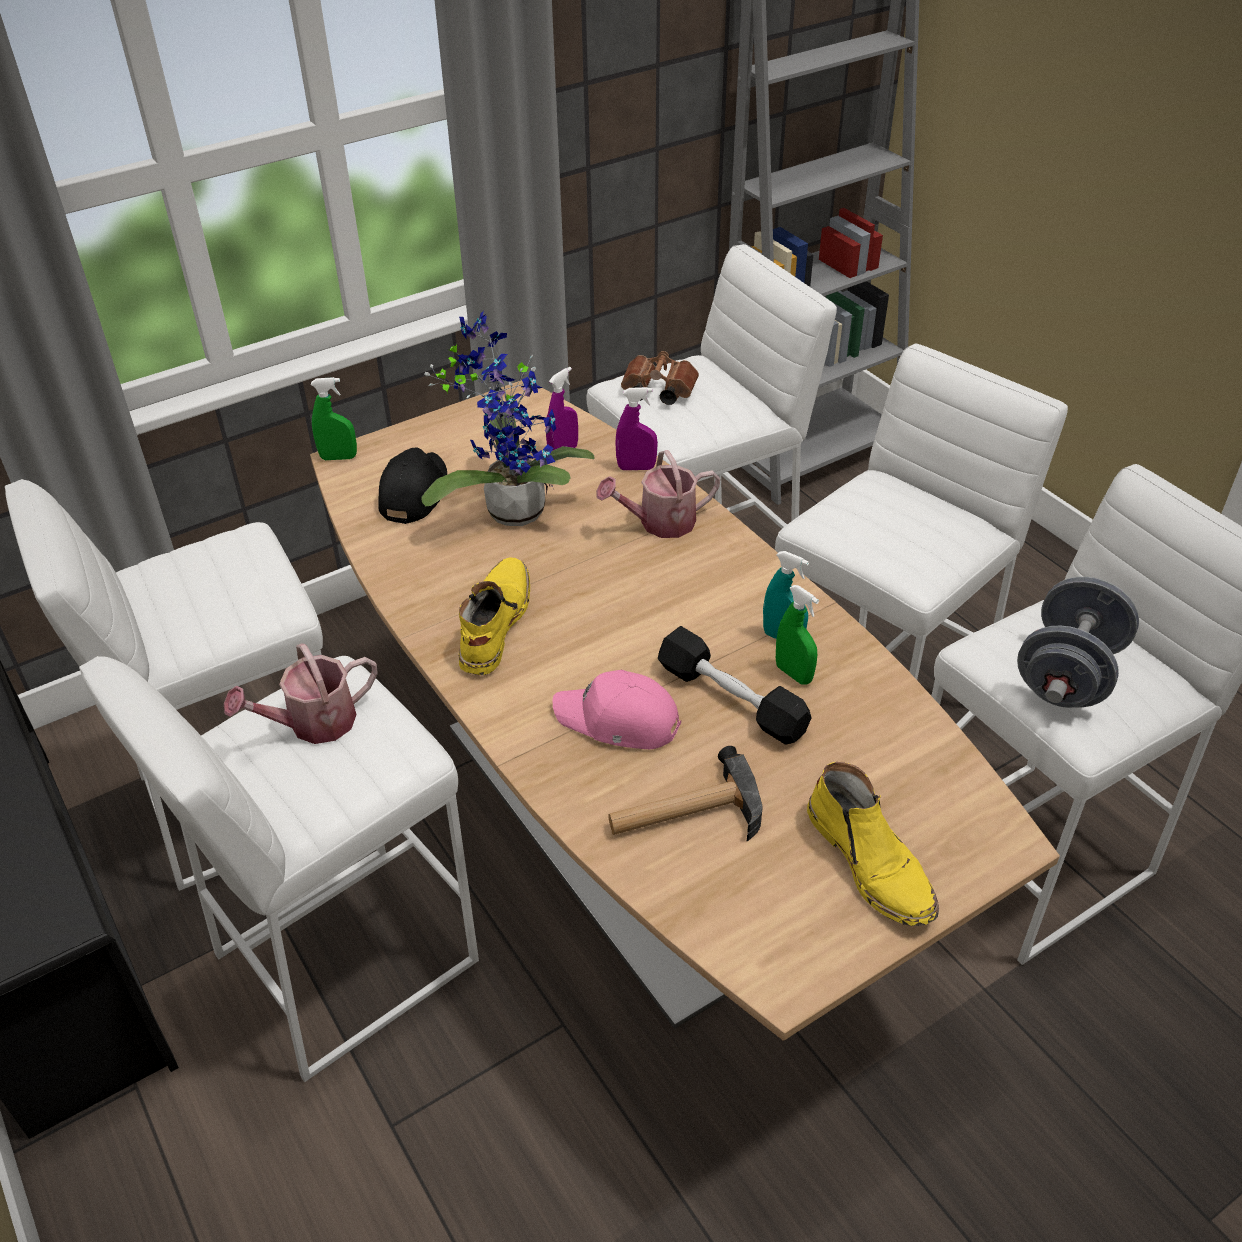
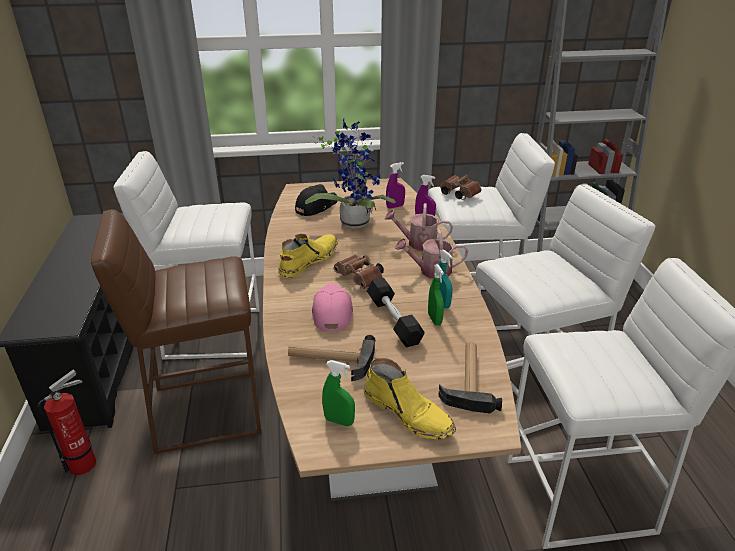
camera: 25 degrees right, 10 degrees down
white stool [79,656,479,1082] -> brown stool [91,209,261,454]
watering can [224,644,378,744] -> watering can moved to [395,228,468,279]
green spray bottle [311,377,357,460] -> green spray bottle moved to [322,360,355,426]
pink cap [552,670,681,749] -> pink cap turned 45 degrees clockwise [312,283,353,332]
yellow boot [807,762,939,926] -> yellow boot turned 45 degrees counterclockwise [364,358,456,439]
grey dumbbell [1017,577,1139,708] -> none
none -> fire extinguisher [38,369,96,475]
none -> brown binoculars [333,255,384,289]
none -> hammer [439,342,502,414]

